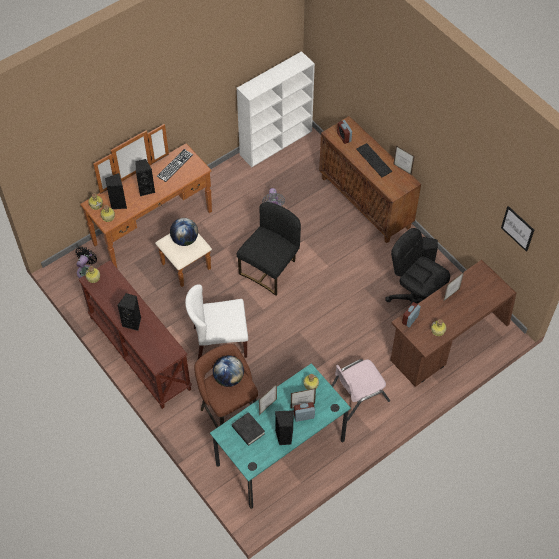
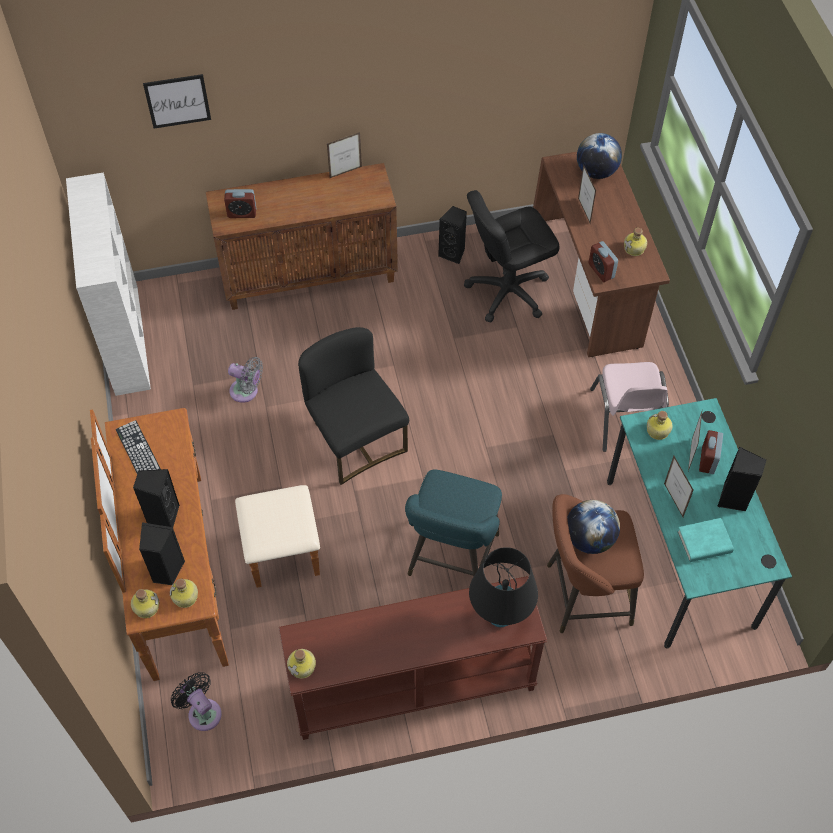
camera: 65 degrees left, 0 degrees up
black speaker [117,293,141,331] -> none
globe [170,218,198,246] -> globe moved to [577,133,622,179]
white chair [185,284,248,359] -> turquoise stool [405,470,502,576]
black book [232,412,265,446] -> turquoise book [677,518,734,562]
keyboard [356,143,392,177] -> none
picture [501,206,534,252] -> picture moved to [143,74,211,129]
none -> black table lamp [469,547,538,627]

